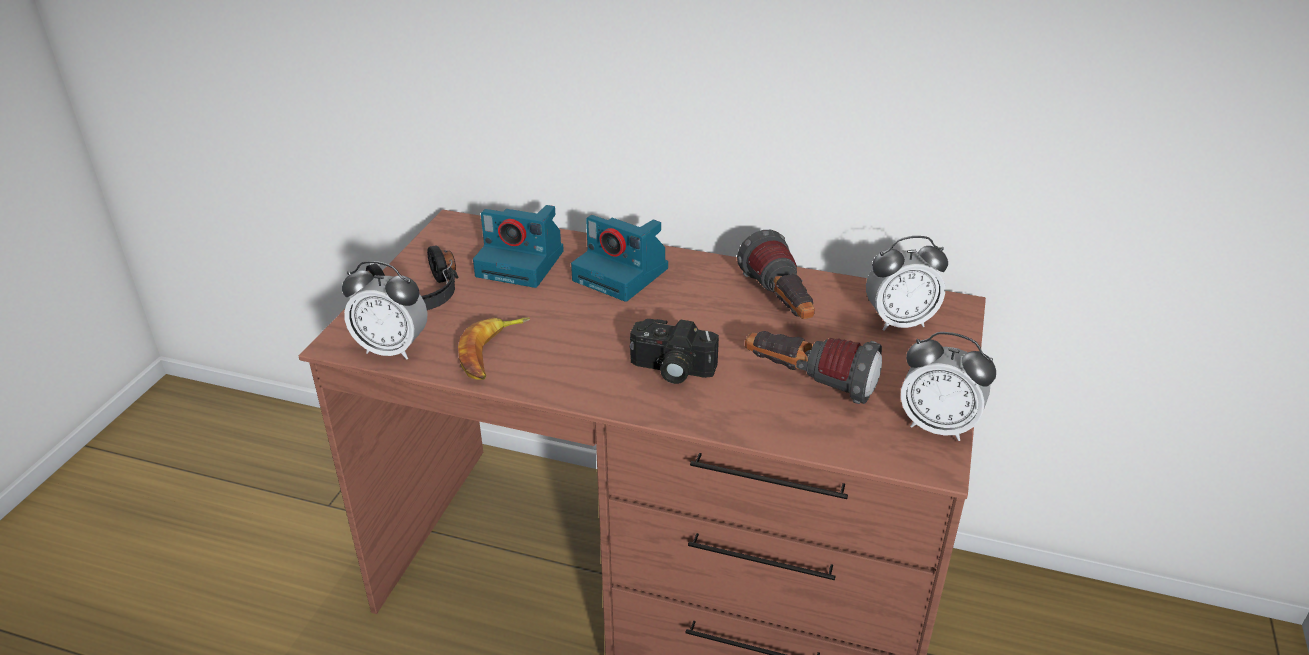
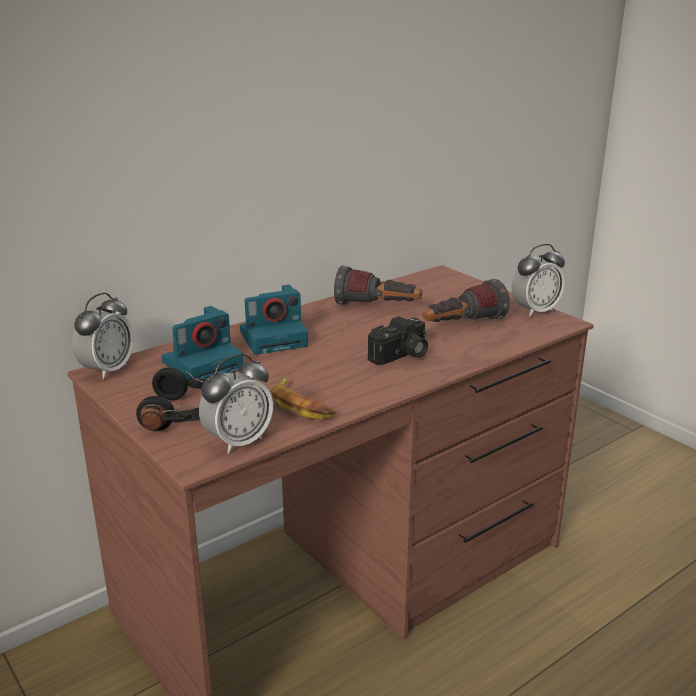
camera: 55 degrees left, 10 degrees down
alarm clock [866,236,948,331] -> alarm clock moved to [72,293,134,379]

